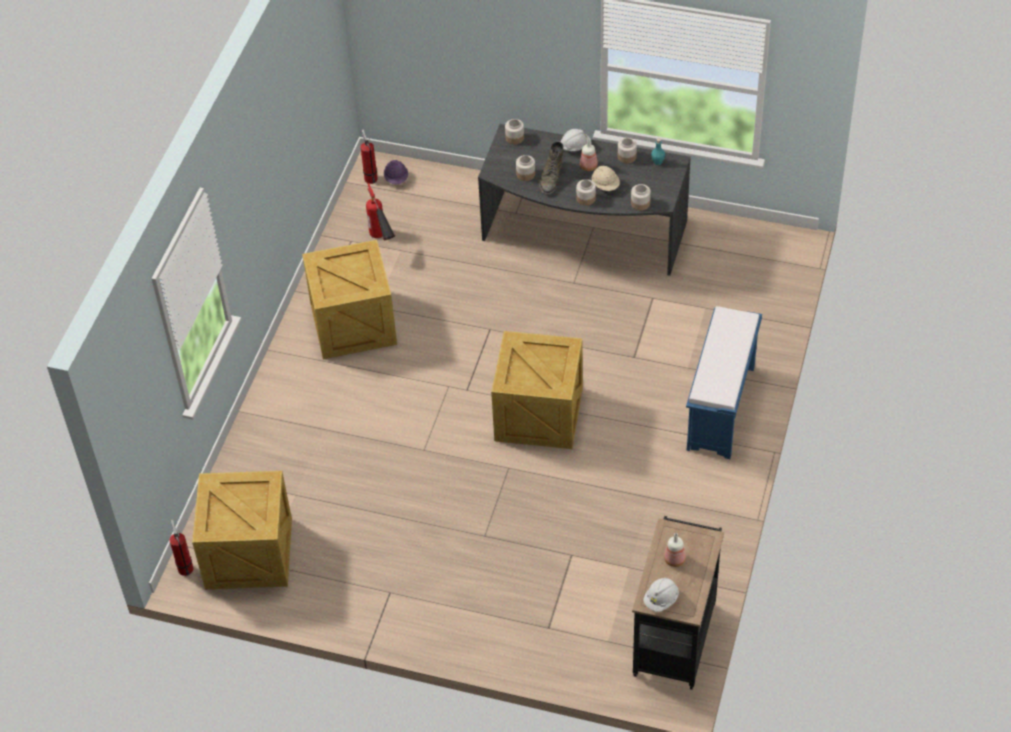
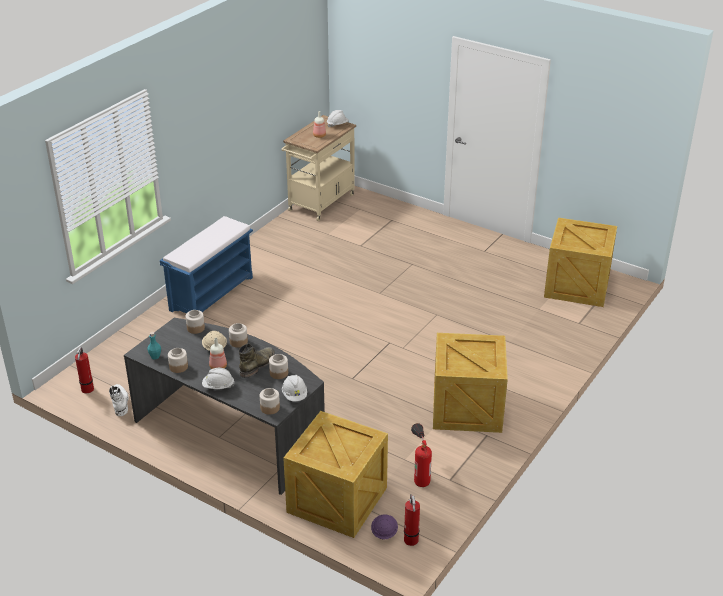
camera: 165 degrees left, 15 degrees down
fire extinguisher [169,520,193,576] -> fire extinguisher moved to [75,347,94,393]
crate [491,331,583,449] -> crate moved to [283,411,388,538]
black cart [632,516,724,690] -> beige cart [282,115,356,221]
none -> white boot [109,384,129,416]
none -> white hard hat [282,375,307,401]

